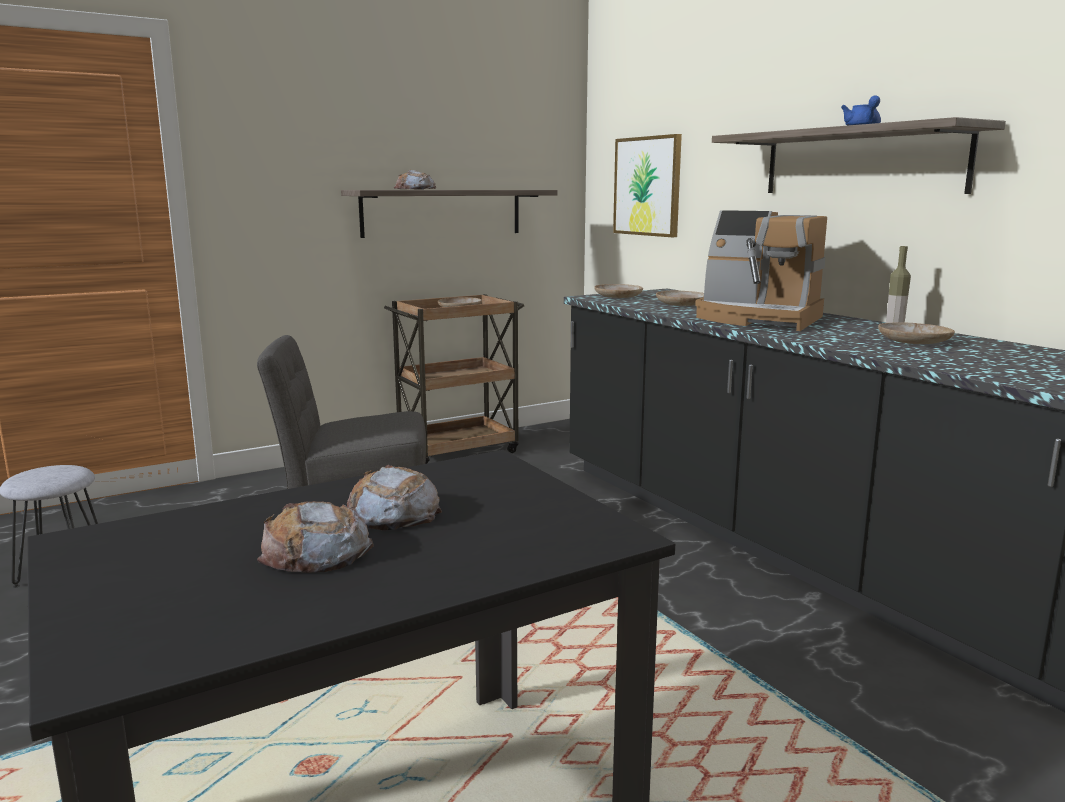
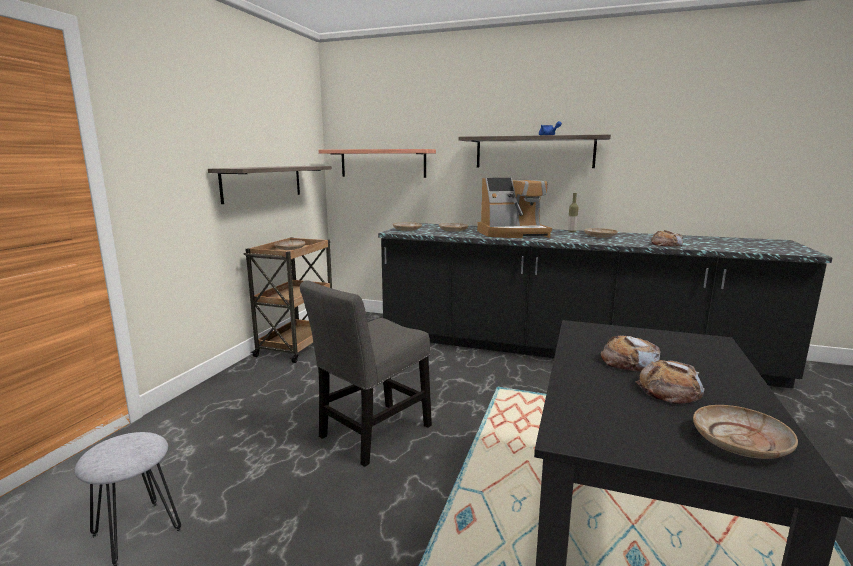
camera: 40 degrees left, 0 degrees up
bread [394,170,436,190] -> bread moved to [651,230,683,247]
picture [613,134,682,237] -> shelf [319,149,436,178]
none -> beige plate [693,405,798,459]

